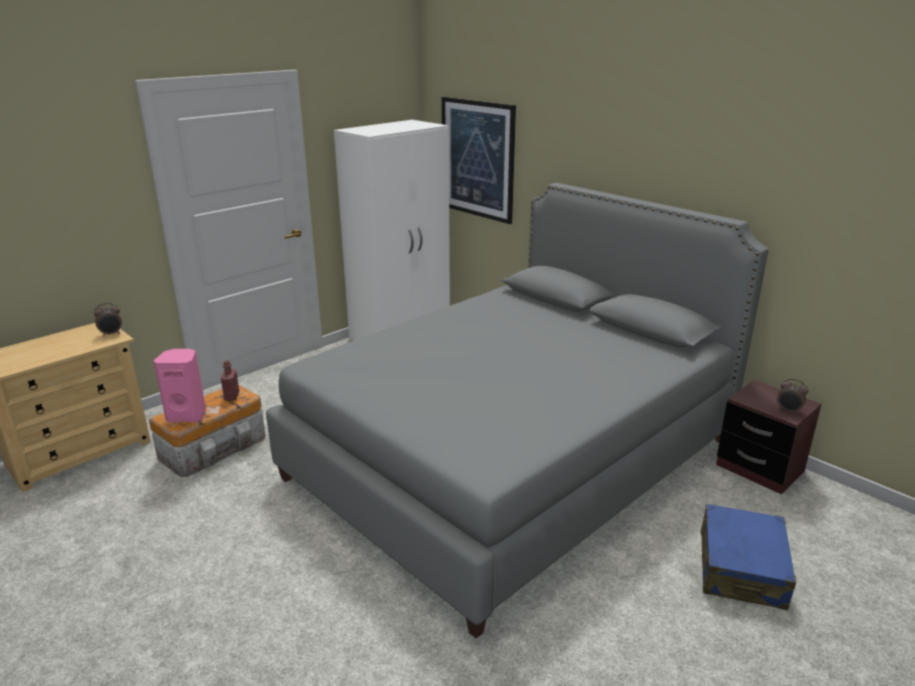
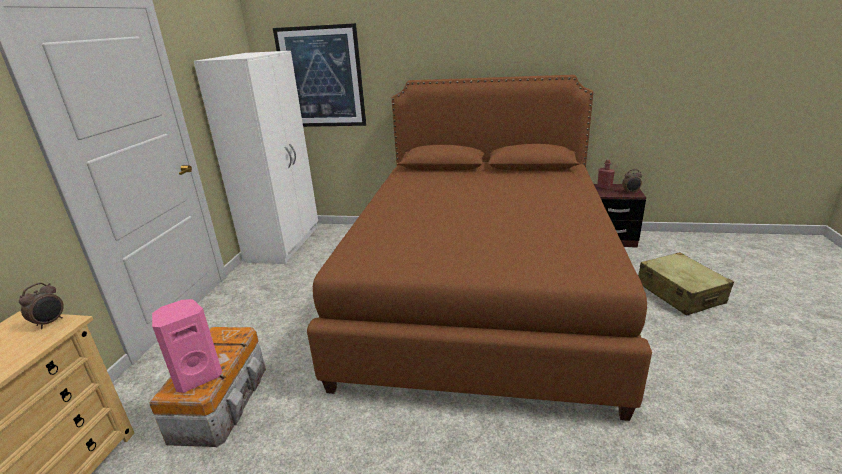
camera: 35 degrees left, 0 degrees up
red bottle [221,360,240,401] -> red bottle moved to [597,160,615,190]
grey bed [266,183,769,638] -> brown bed [307,75,652,421]
blue suitcase [701,504,796,610] -> beige suitcase [638,252,734,316]

